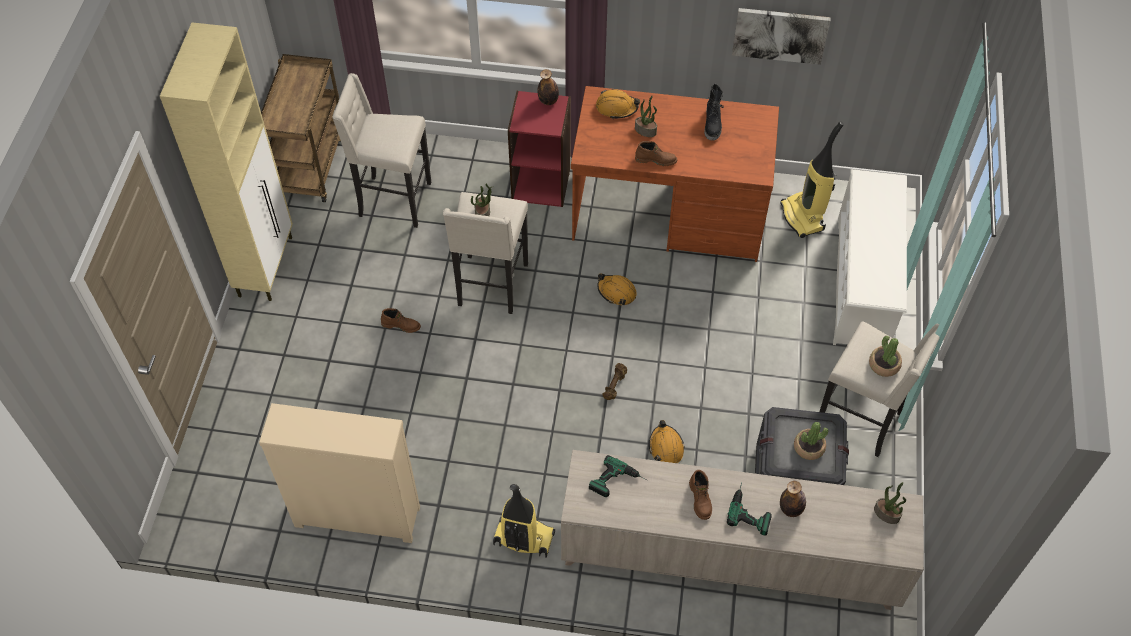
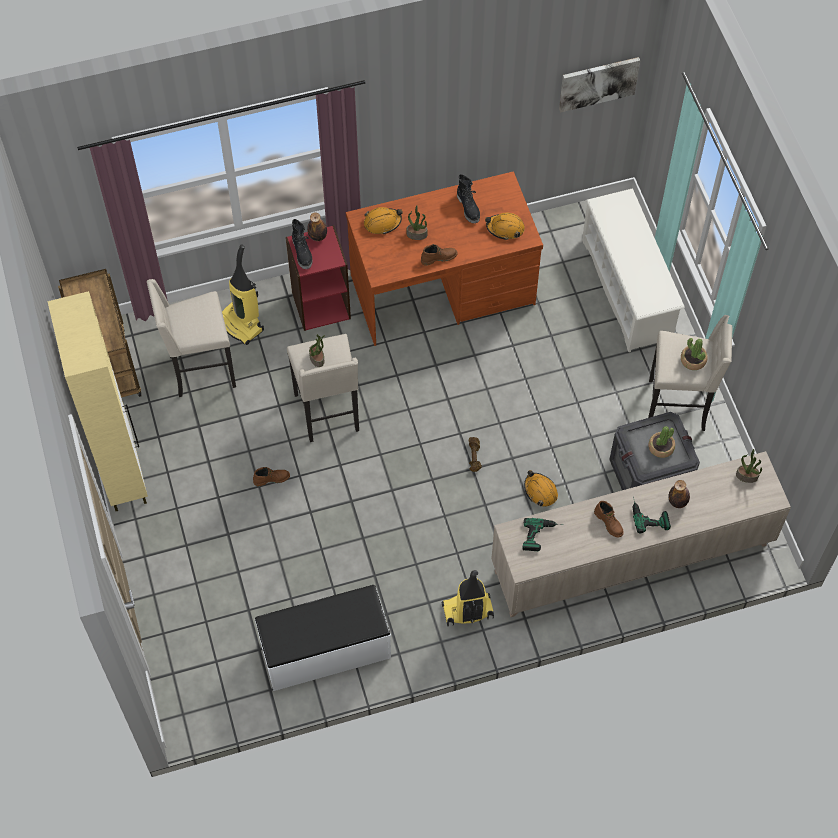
camera: 25 degrees left, 5 degrees up
beige dresser [259,403,420,543] -> white bench [255,585,391,691]
orange hard hat [597,273,637,305] -> orange hard hat moved to [485,213,525,240]
picture [732,8,831,65] -> picture moved to [559,57,640,112]
vacuum cleaner [780,121,844,238] -> vacuum cleaner moved to [222,244,264,345]
none -> black boot [292,219,313,269]

